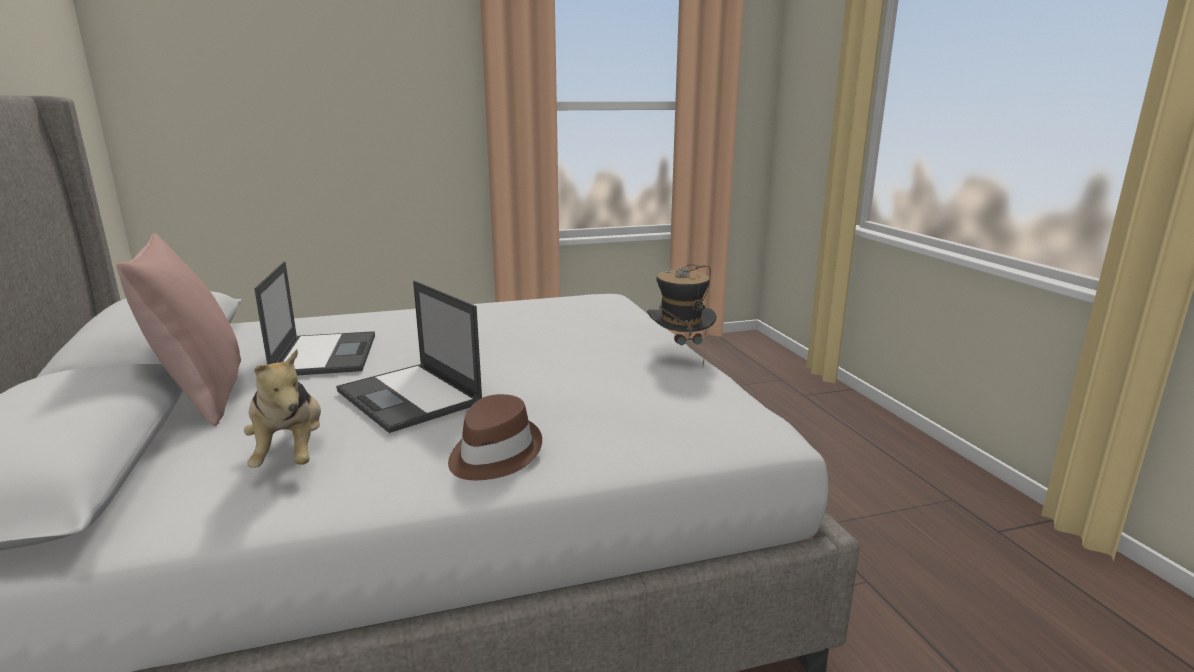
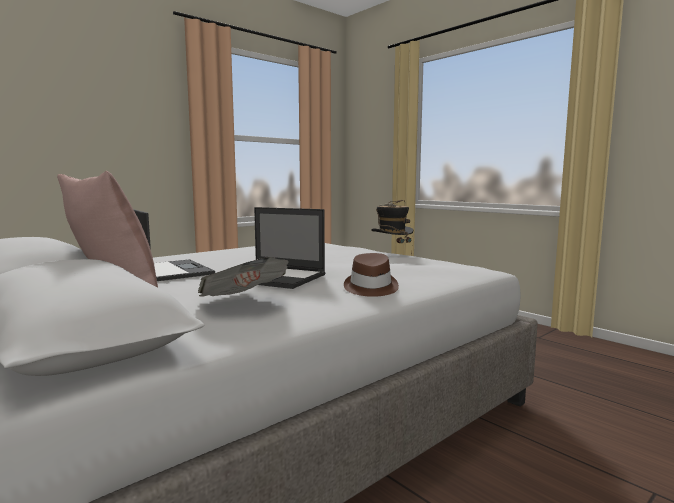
camera: 25 degrees left, 10 degrees down
plush toy [244,349,321,468] -> newspaper [198,257,289,297]

